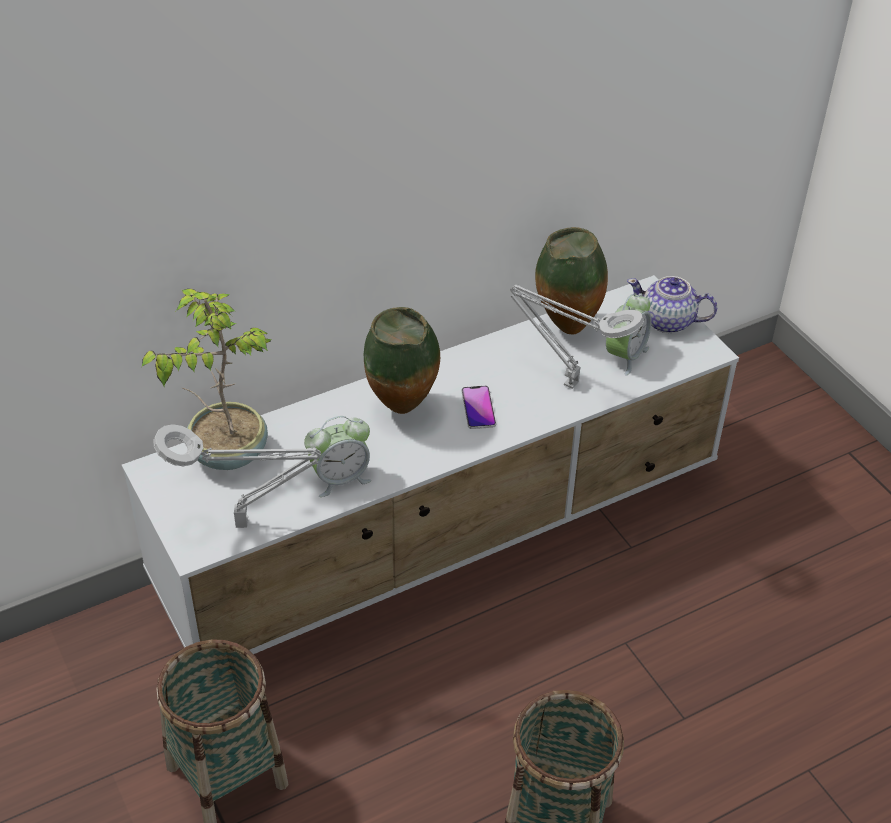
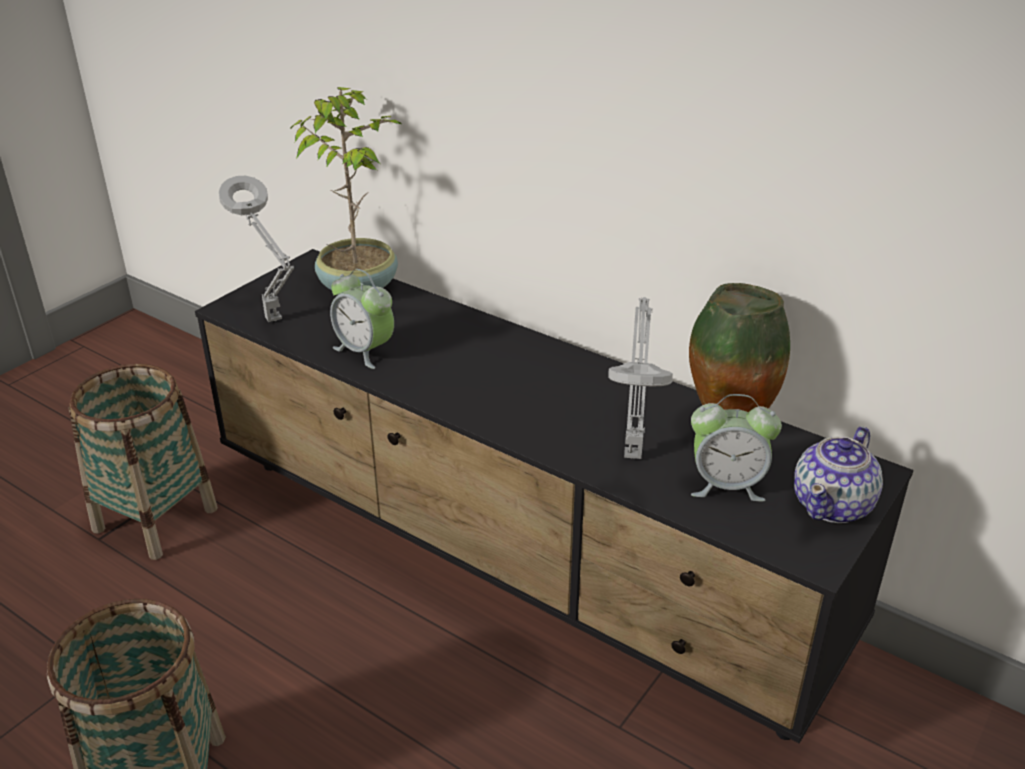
camera: 65 degrees right, 10 degrees down
white tv stand [122,275,739,654] -> black tv stand [195,249,913,743]
vase [364,307,440,414] -> none
phone [461,385,496,429] -> none
teapot [627,276,717,333] -> teapot turned 135 degrees counterclockwise [794,426,883,523]

